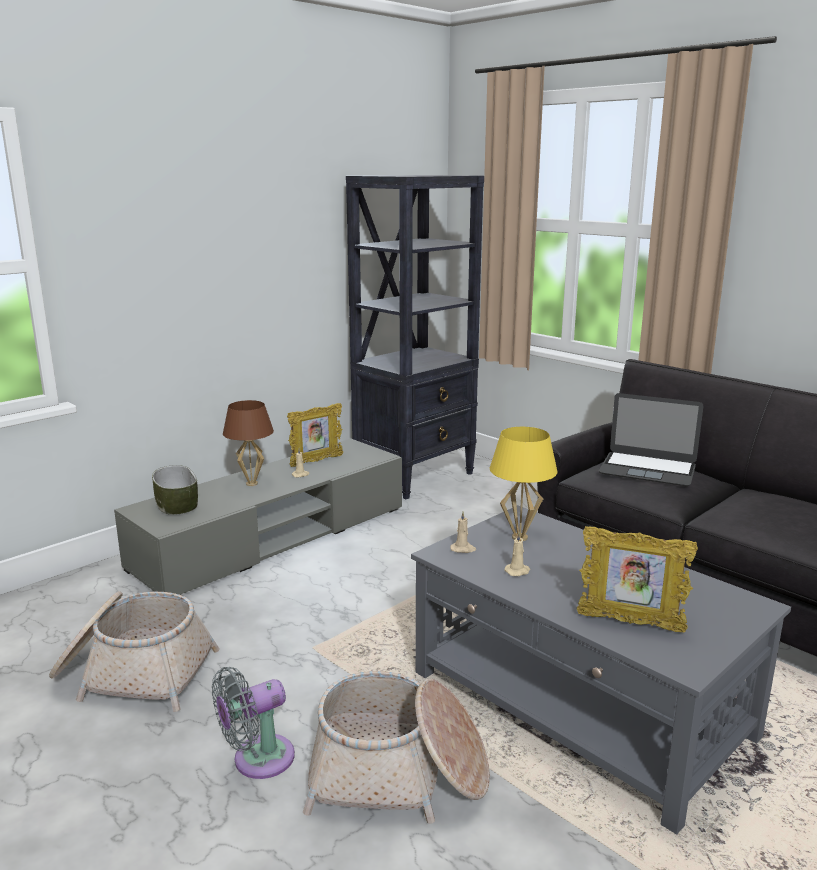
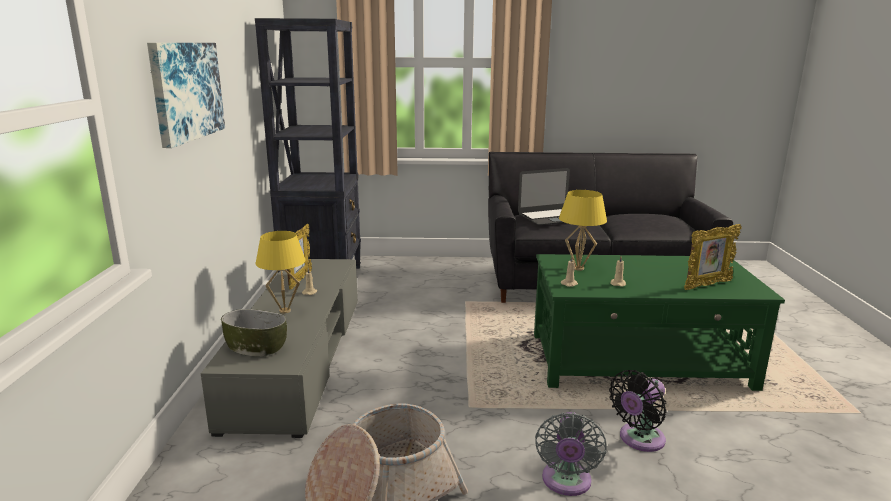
camera: 45 degrees left, 0 degrees up
brown table lamp [223,400,274,486] -> yellow table lamp [256,231,306,313]
basket [302,671,490,824] -> black fan [609,370,667,452]
grey coffee table [411,505,791,835] -> green coffee table [534,254,785,391]
none -> picture [147,43,225,148]

